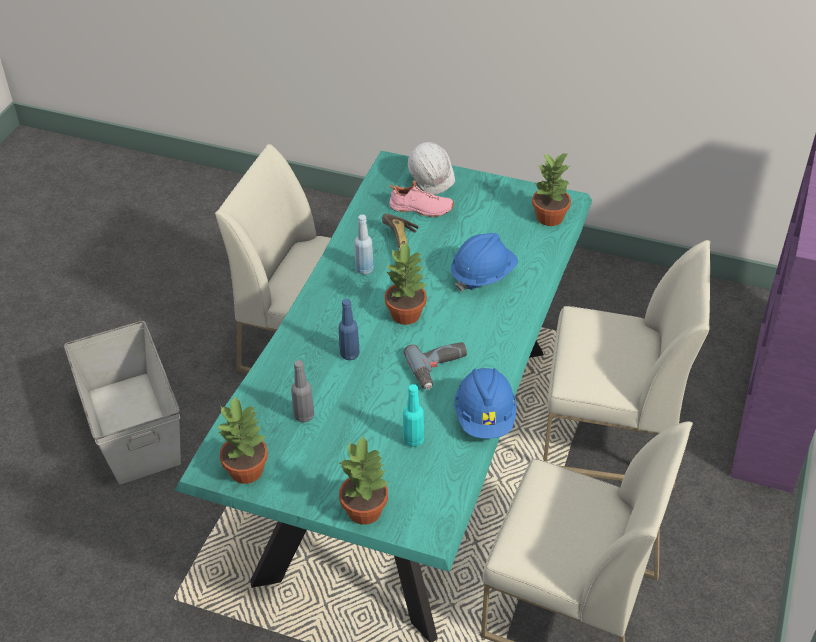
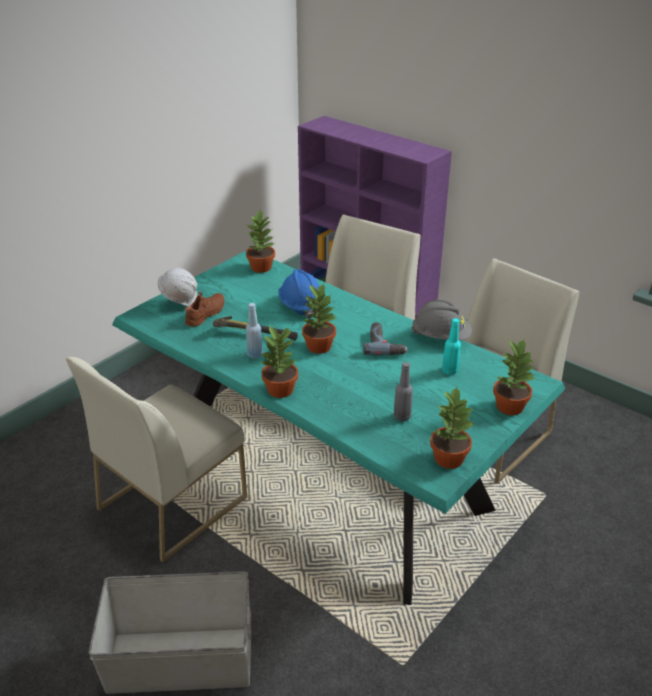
camera: 70 degrees left, 10 degrees down
blue bottle [339,299,360,360] -> none
pink shoe [389,180,454,217] -> brown shoe [185,291,224,327]
blue hard hat [454,368,517,439] -> grey hard hat [411,300,472,341]
none -> potted plant [262,326,298,398]

